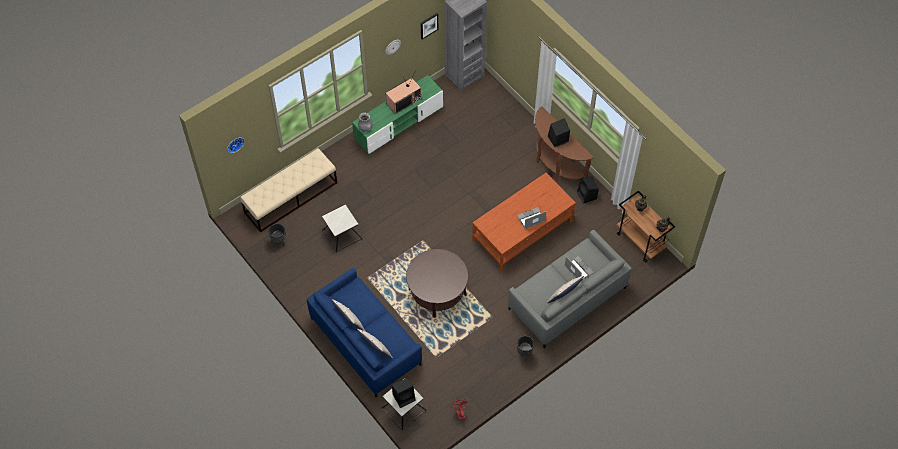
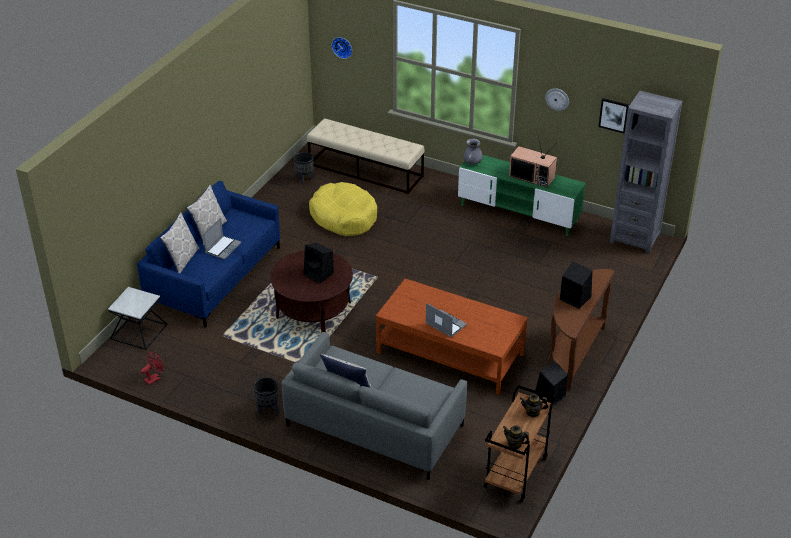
camera: 65 degrees right, 20 degrees down
side table [322,205,362,252] -> yellow dog bed [309,182,377,237]
black speaker [392,378,416,408] -> black speaker moved to [304,243,334,284]
laptop [565,256,594,281] -> laptop moved to [203,218,242,260]

